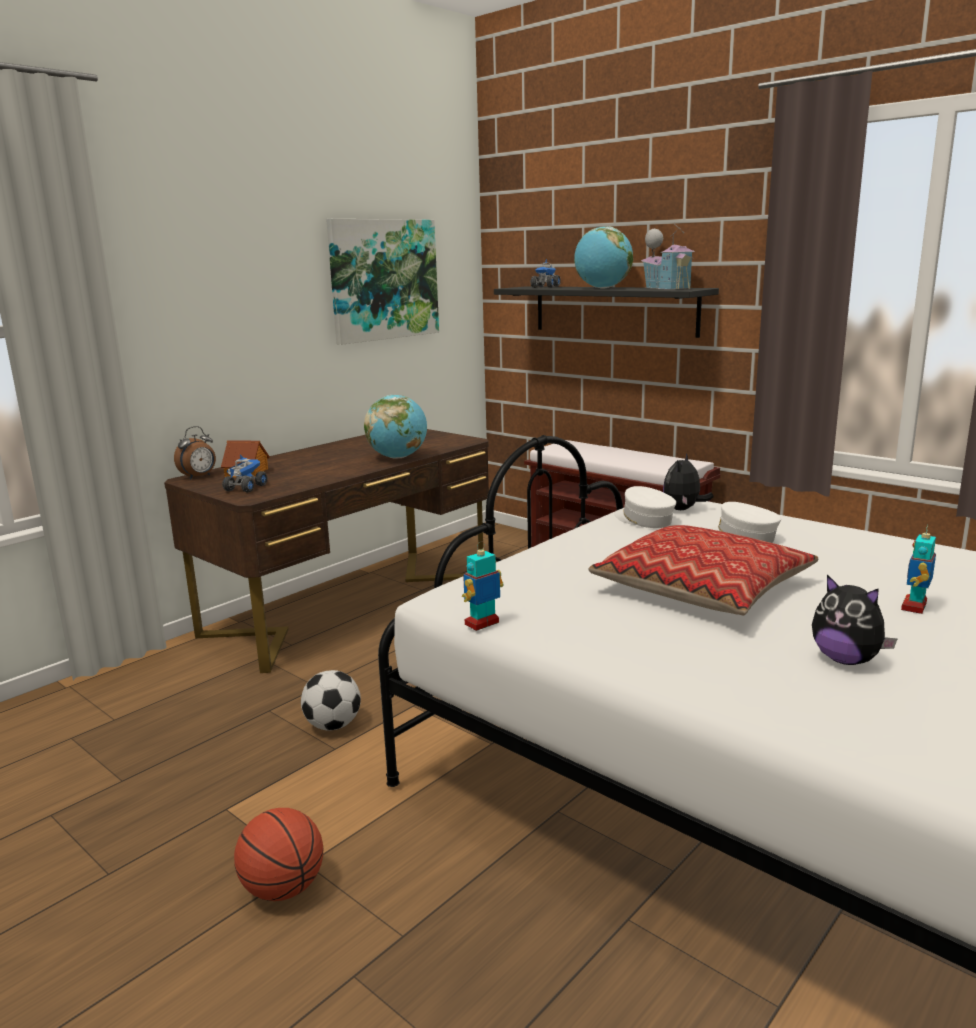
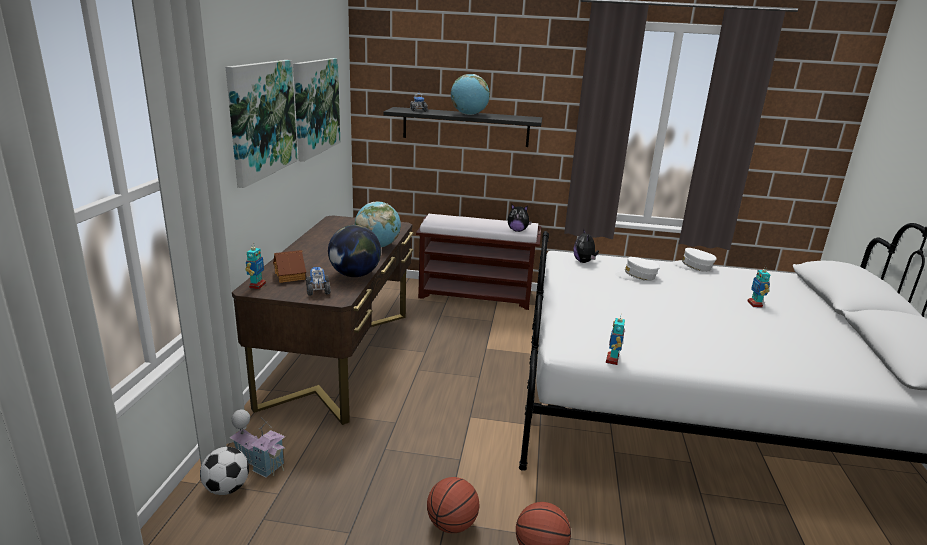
camera: 35 degrees left, 5 degrees up
alarm clock [174,426,216,479] -> toy robot [245,243,266,289]
football [301,670,361,730] -> football moved to [200,447,249,495]
pillow [588,525,818,615] -> none
white cap [614,486,676,528] -> white cap moved to [672,248,717,272]
toy house [641,224,696,289] -> toy house moved to [229,409,285,478]
plush toy [812,575,897,665] -> plush toy moved to [508,205,532,232]
none -> picture [226,60,298,188]
none -> globe [328,225,381,277]
none -> basketball [427,477,479,533]

